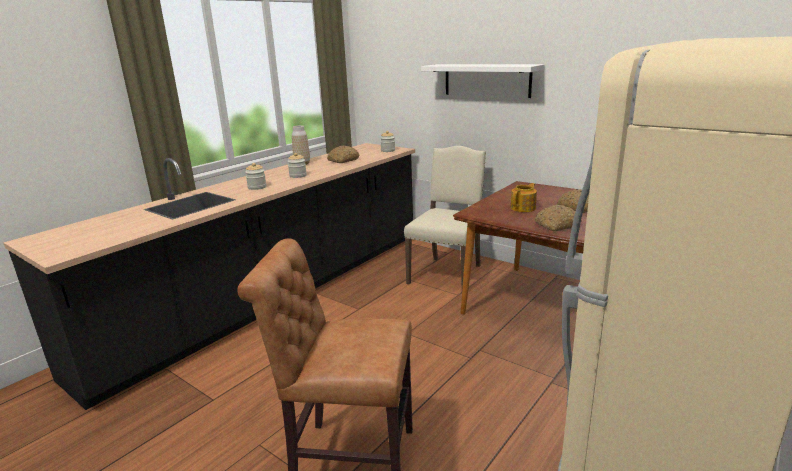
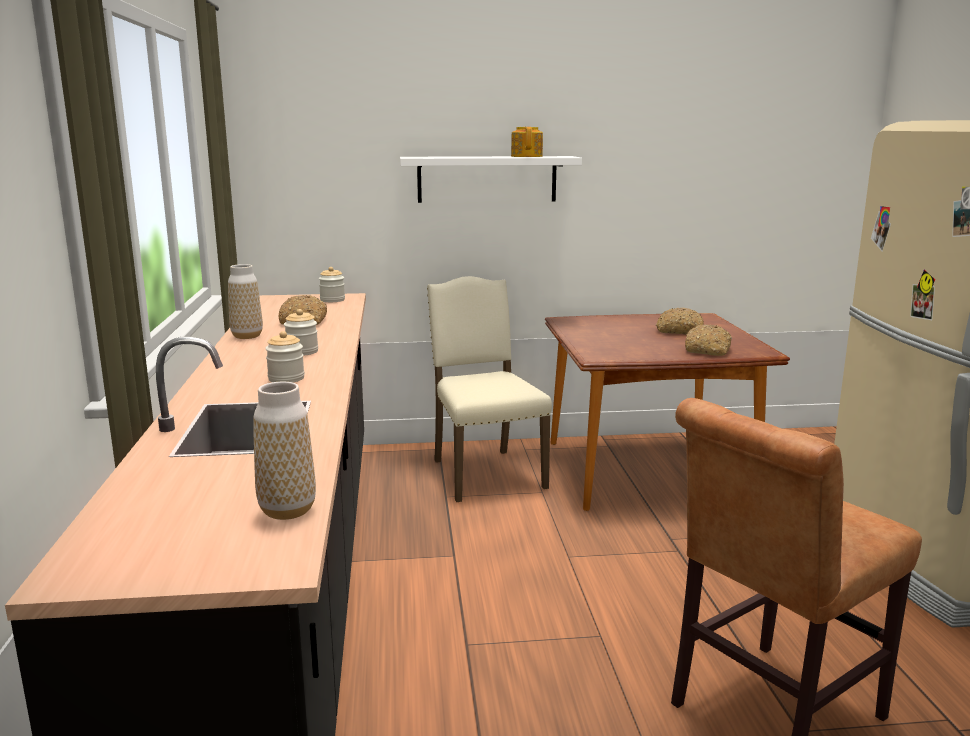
camera: 45 degrees left, 5 degrees down
teapot [511,183,537,212] -> teapot moved to [511,127,543,157]
none -> vase [253,382,316,520]

